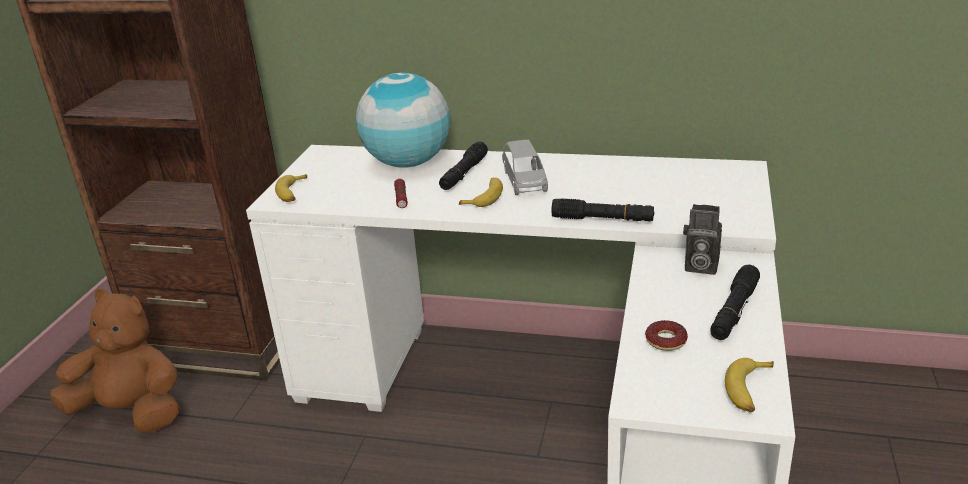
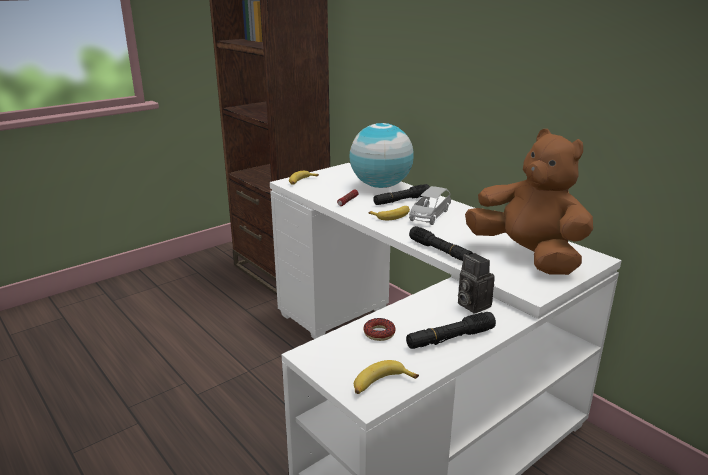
camera: 35 degrees right, 5 degrees down
brown plush toy [50,288,180,432] -> brown plush toy moved to [465,129,593,275]

